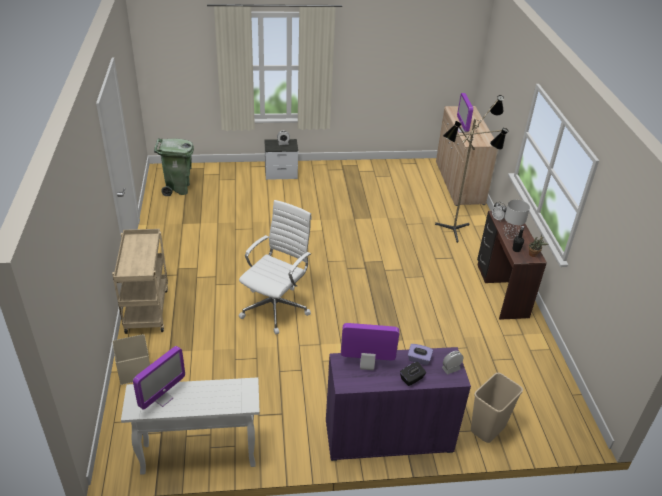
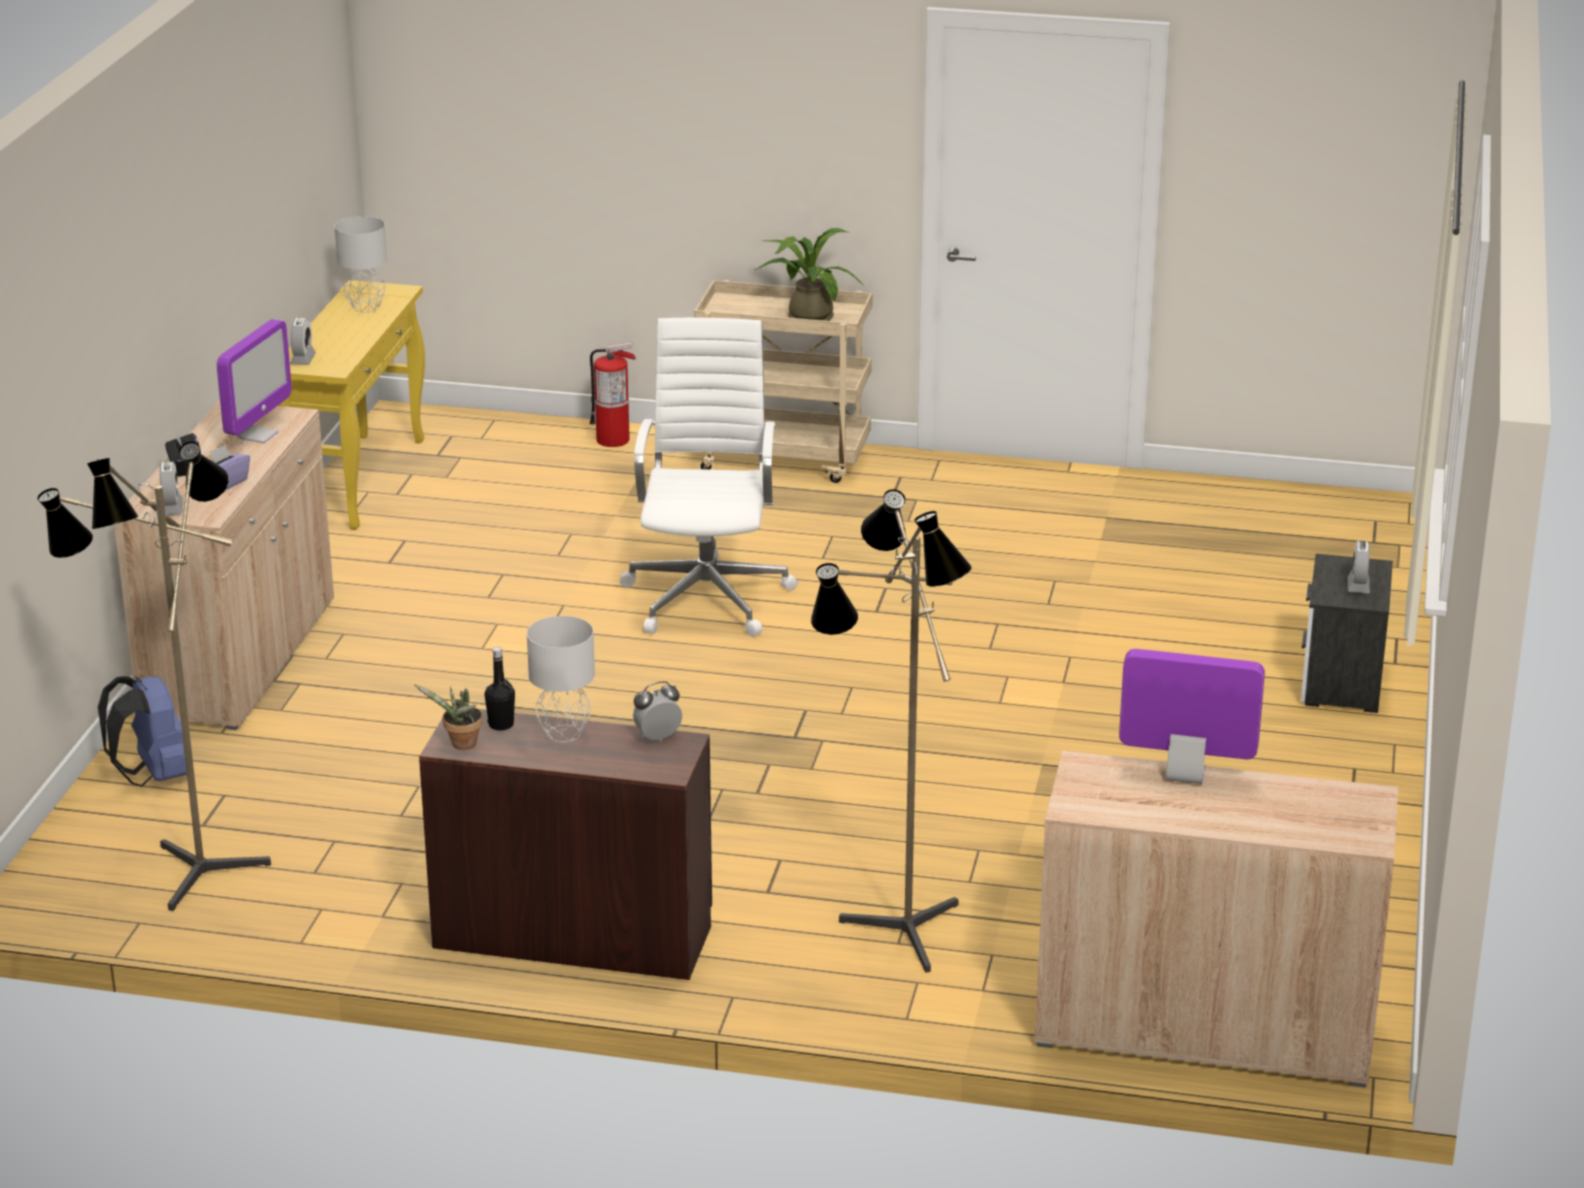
camera: 110 degrees right, 10 degrees down
beige storage box [113,334,150,385] -> fire extinguisher [590,342,636,447]
white console table [121,377,260,475] -> yellow console table [278,280,425,530]
monitor [133,346,185,409] -> grey table lamp [334,216,387,313]
green trash can [154,138,194,196] -> none
white office chair [239,200,312,334] -> white office chair turned 135 degrees counterclockwise [620,317,798,636]
purple cabinet [326,347,471,461] -> beige cabinet [114,401,334,730]
beige trash can [471,373,523,443] -> blue backpack [98,676,187,786]
none -> floor lamp [37,442,271,911]
none -> alarm clock [290,317,316,365]
none -> potted plant [755,228,864,321]

